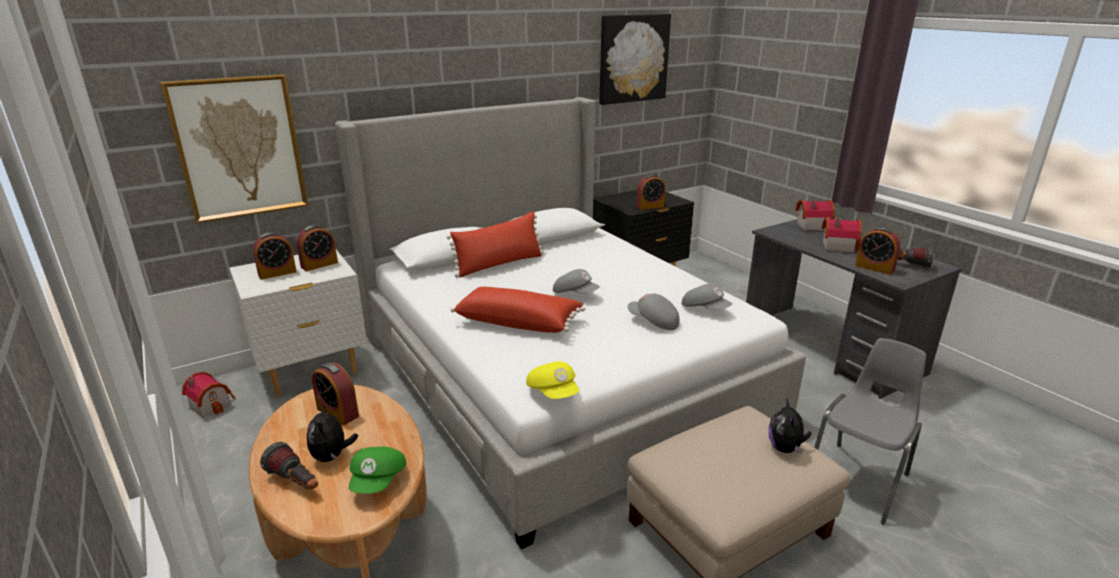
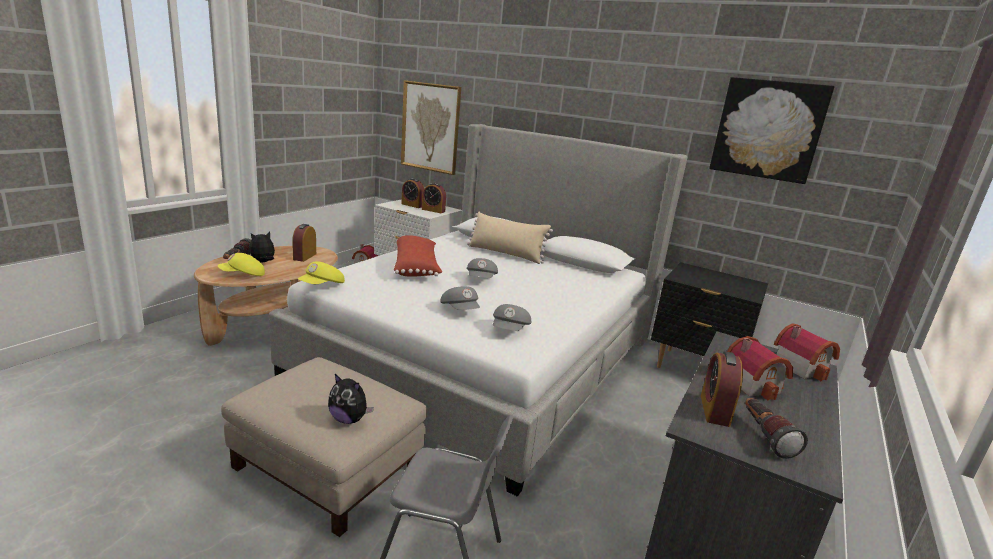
camera: 60 degrees right, 5 degrees down
green cap [349,447,406,494] -> yellow cap [218,253,265,276]
red pillow [447,211,544,277] -> beige pillow [467,212,553,264]
grey cap [628,293,679,330] -> grey cap turned 150 degrees clockwise [440,286,480,310]
alarm clock [636,174,665,210] -> none
plush toy [769,399,812,455] -> plush toy turned 135 degrees counterclockwise [328,374,374,424]

